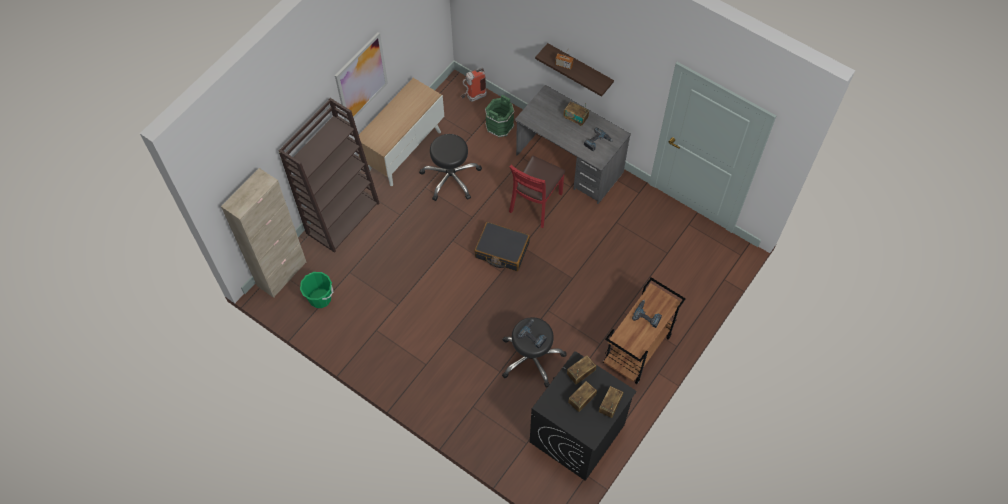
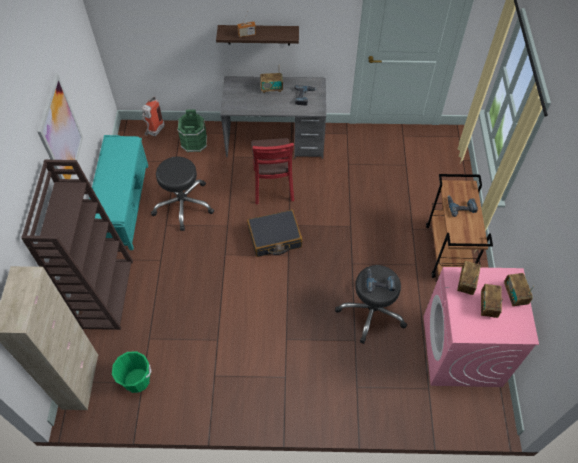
camera: 35 degrees left, 5 degrees down
cabinet [359,78,444,186] -> turquoise bench [89,135,148,250]
black washing machine [530,351,637,481] -> pink washing machine [423,267,539,387]

